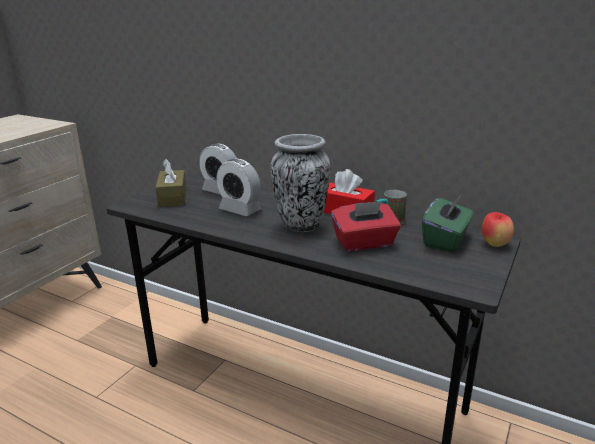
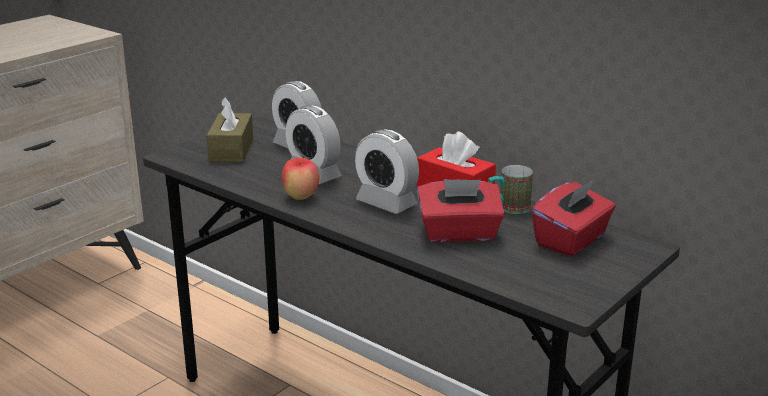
camera: 10 degrees right, 0 degrees up
vase [270,134,330,232] -> alarm clock [355,129,419,214]
green tissue box [422,194,474,252] -> red tissue box [532,179,616,256]
apple [482,212,514,247] -> apple moved to [282,158,319,200]

